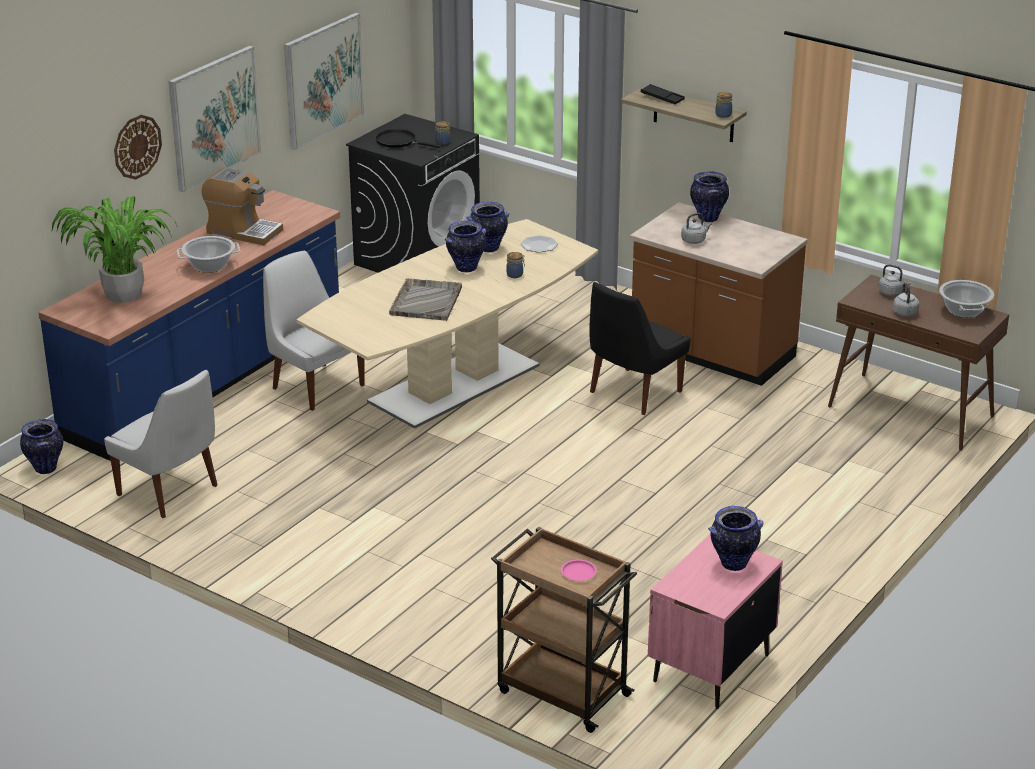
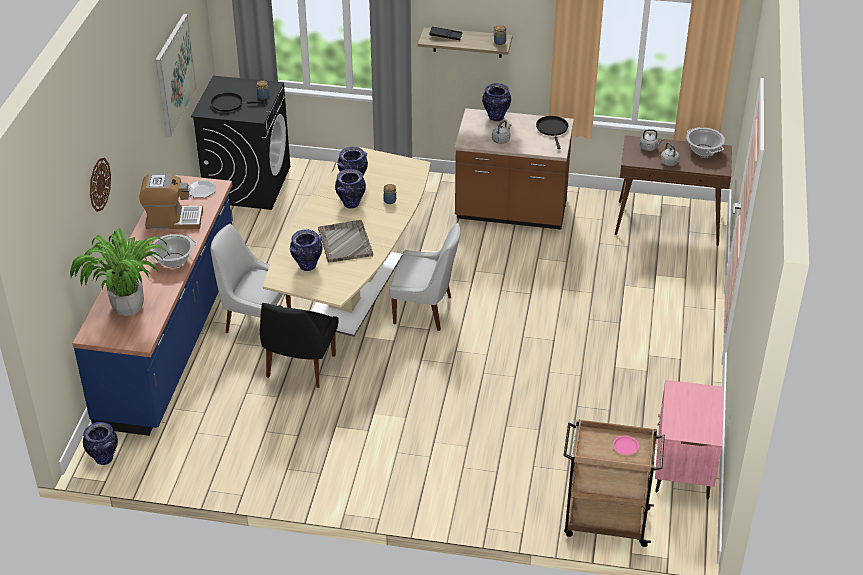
camera: 25 degrees left, 10 degrees up
white chair [104,370,217,518] -> white chair moved to [390,223,461,331]
picture [169,46,262,192] -> none
plate [520,235,558,253] -> plate moved to [188,180,216,198]
black chair [589,282,690,415] -> black chair moved to [260,303,338,388]
vase [708,506,763,571] -> vase moved to [289,229,322,271]
none -> black frying pan [536,116,569,149]

